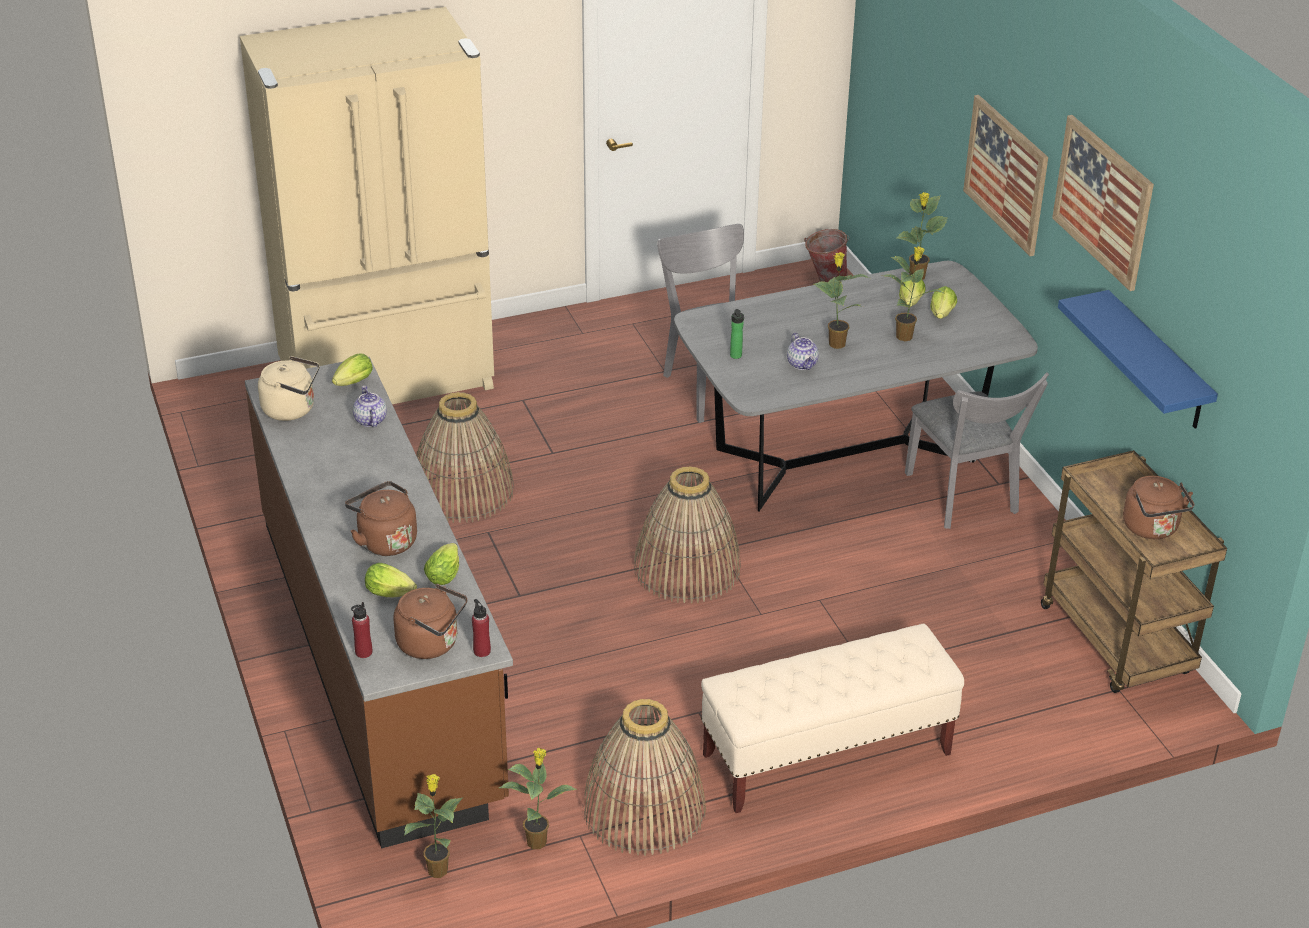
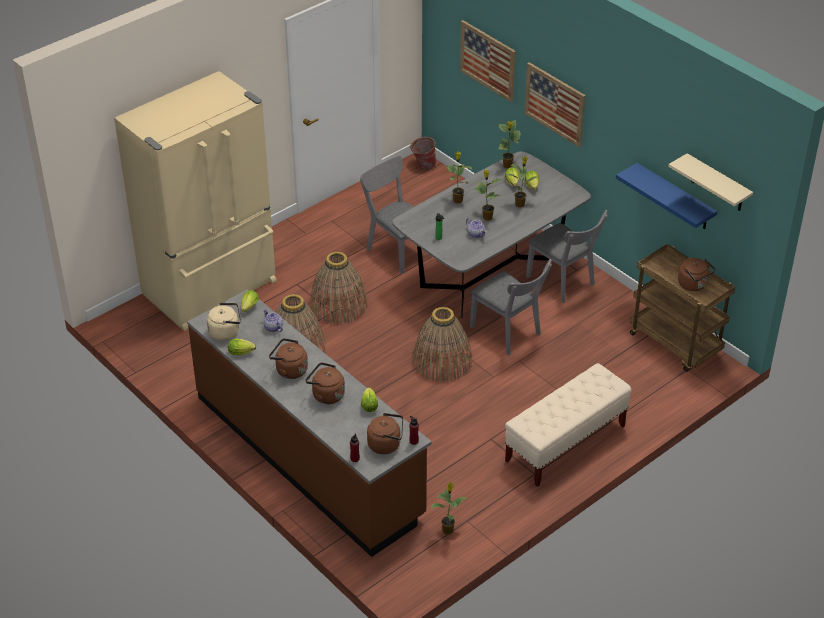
camera: 20 degrees left, 5 degrees up
lettuce [365,563,417,598] -> lettuce moved to [228,339,256,355]
potted plant [404,774,464,878] -> potted plant moved to [446,152,472,203]
basket [584,699,706,856] -> basket moved to [310,252,368,325]
picture [1052,115,1154,291] -> picture moved to [460,20,516,102]
none -> brown kettle [269,338,308,379]
none -> grey chair [470,259,552,355]
none -> beige shelf [668,153,753,211]

